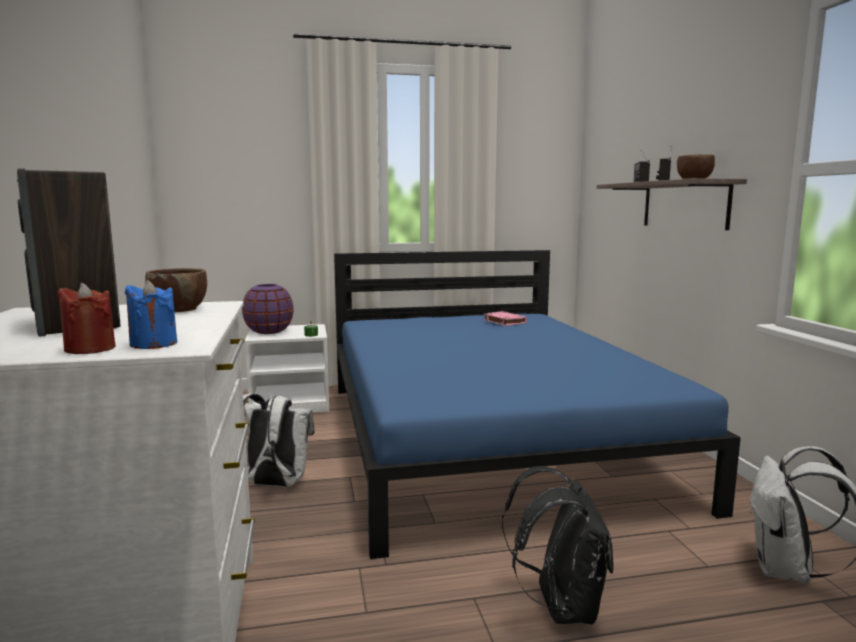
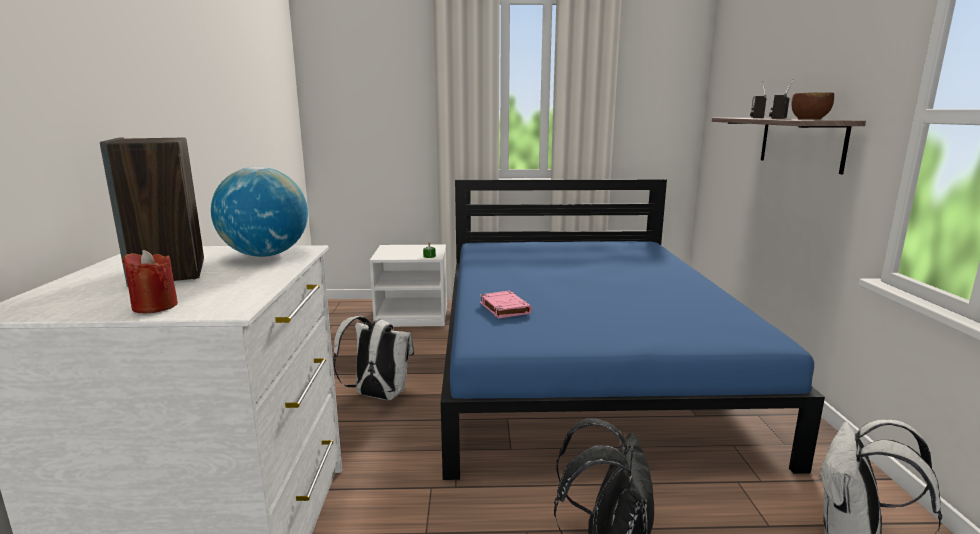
camera: 10 degrees right, 5 degrees up
blue candle [125,280,177,349] -> none
brown bowl [145,268,207,312] -> globe [211,167,308,257]
purple vase [242,284,294,334] -> none
pink book [483,311,527,326] -> pink book moved to [480,291,532,318]

